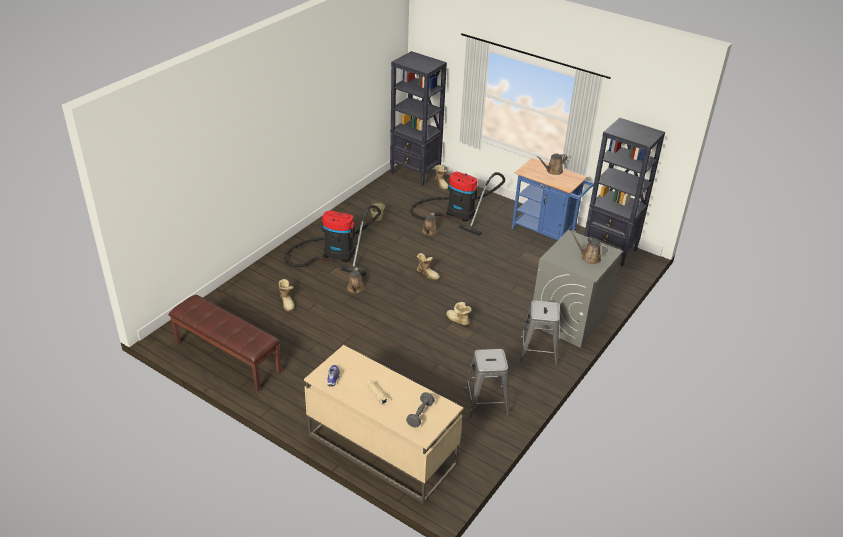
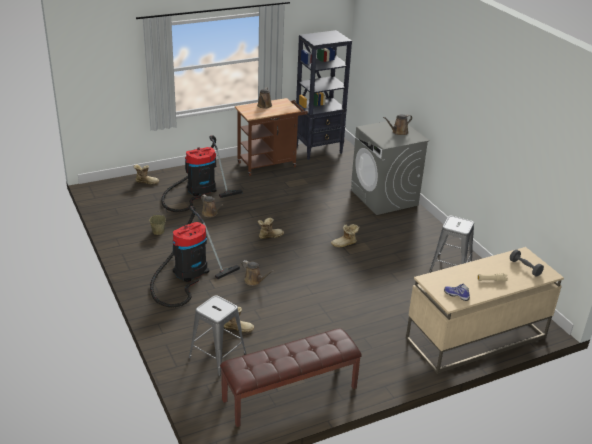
camera: 60 degrees left, 5 degrees down
black bookcase [390,51,447,186] -> none
blue cart [511,158,594,240] -> brown cart [235,98,308,176]
grey stool [520,300,560,366] -> grey stool moved to [189,295,246,376]

